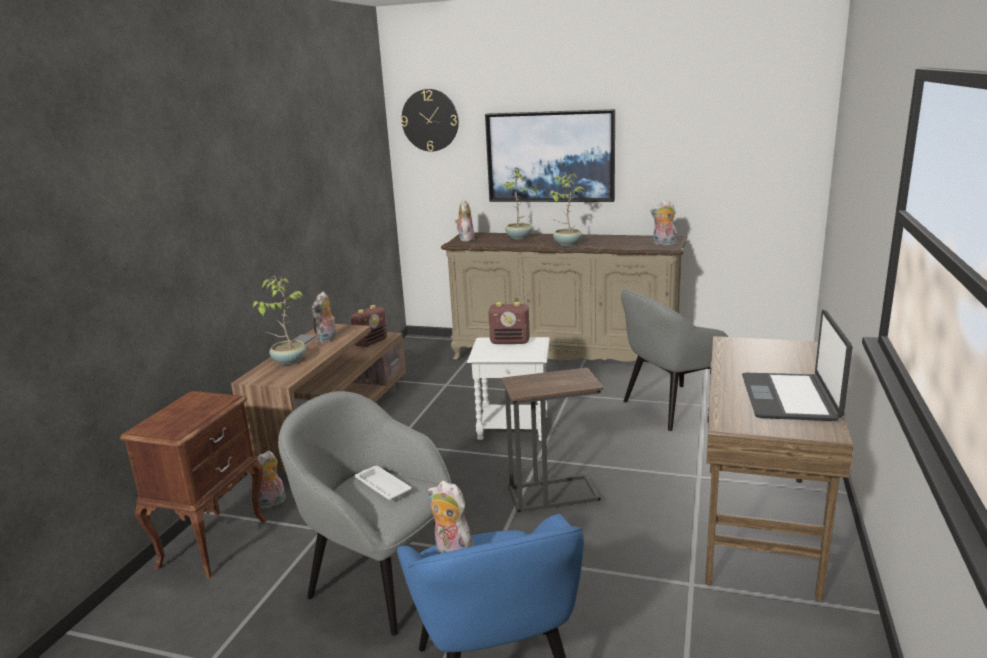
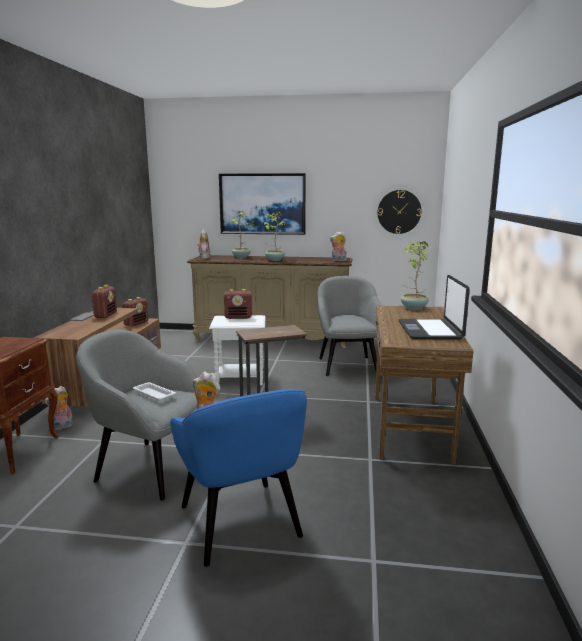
camera: 10 degrees left, 5 degrees down
potted plant [253,276,306,365] -> potted plant moved to [401,241,429,310]
plush toy [312,292,337,344] -> radio [91,285,117,318]
wall clock [401,89,459,152] -> wall clock moved to [378,190,421,234]
grey armchair [621,290,728,431] -> grey armchair turned 120 degrees clockwise [318,276,382,376]

